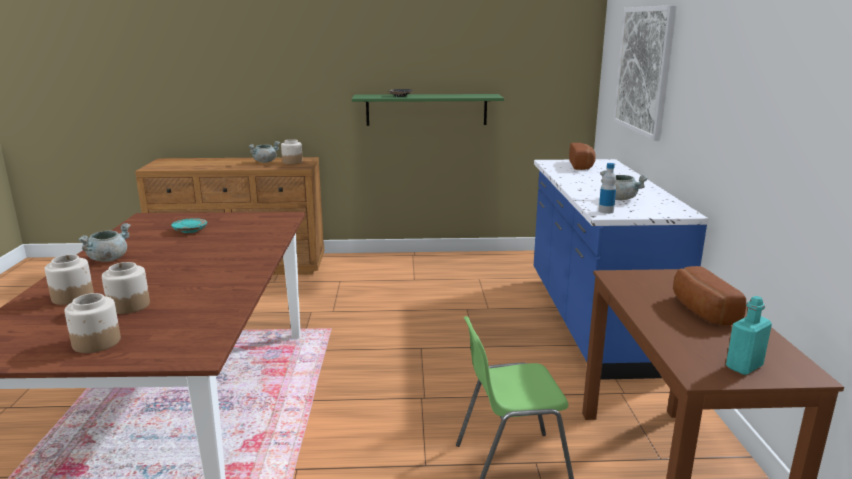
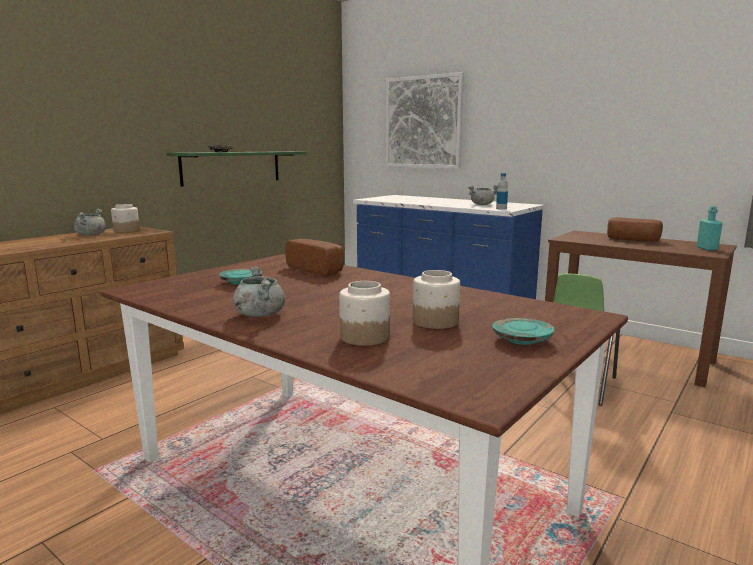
camera: 50 degrees left, 5 degrees down
jar [65,293,121,353] -> turquoise plate [492,318,555,345]
bread [569,143,596,170] -> bread moved to [285,239,344,276]

